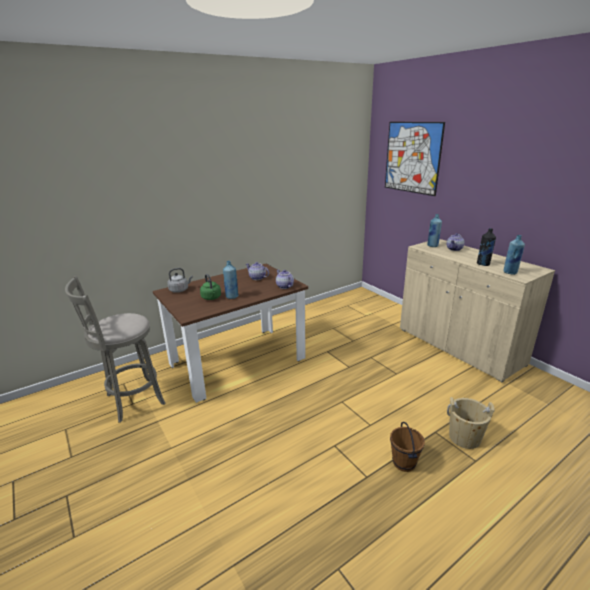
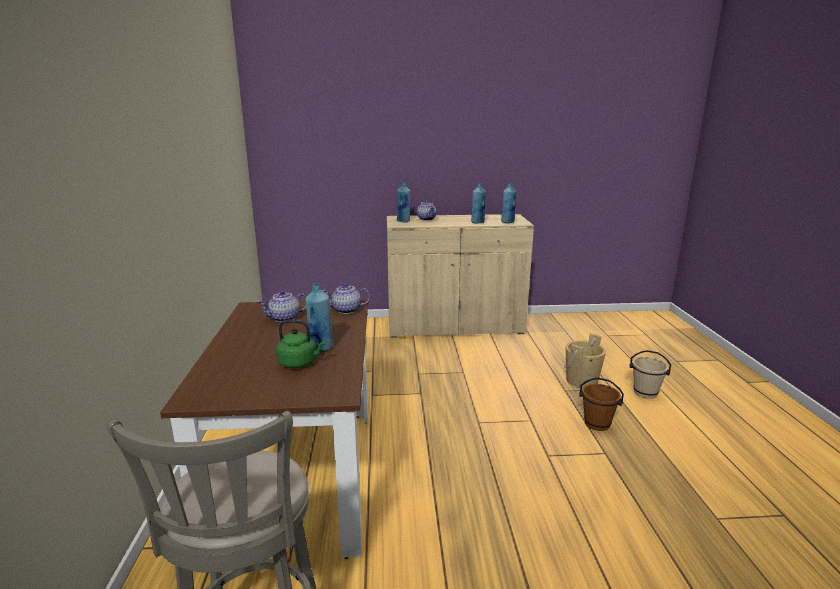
camera: 60 degrees left, 5 degrees down
grey kettle [168,268,193,293] -> none
picture [385,122,445,196] -> none
black bottle [477,228,496,266] -> blue bottle [471,183,486,224]
none -> beige bucket [630,350,671,399]

